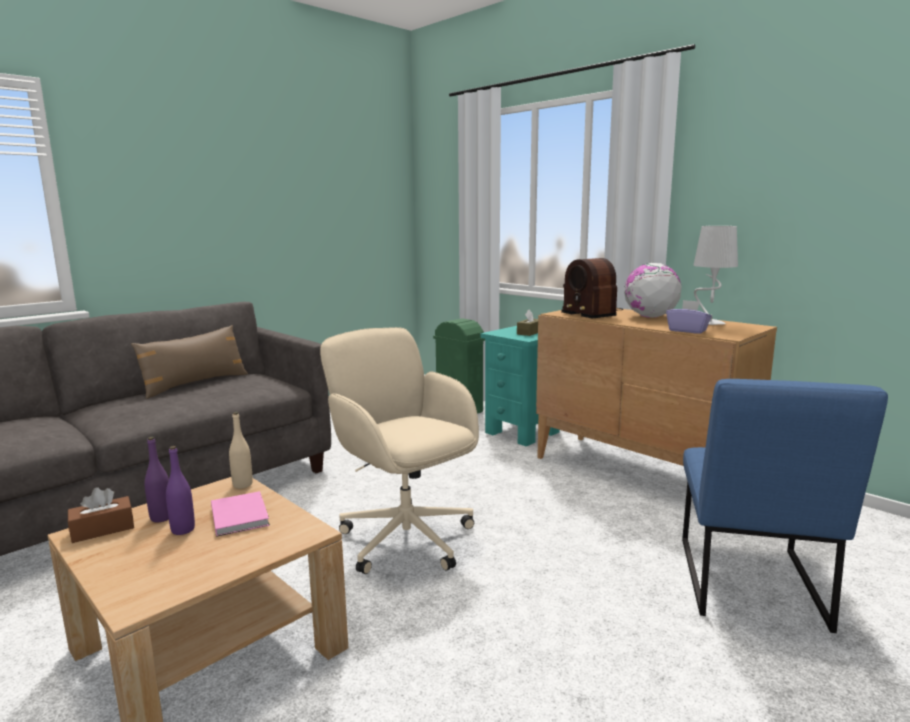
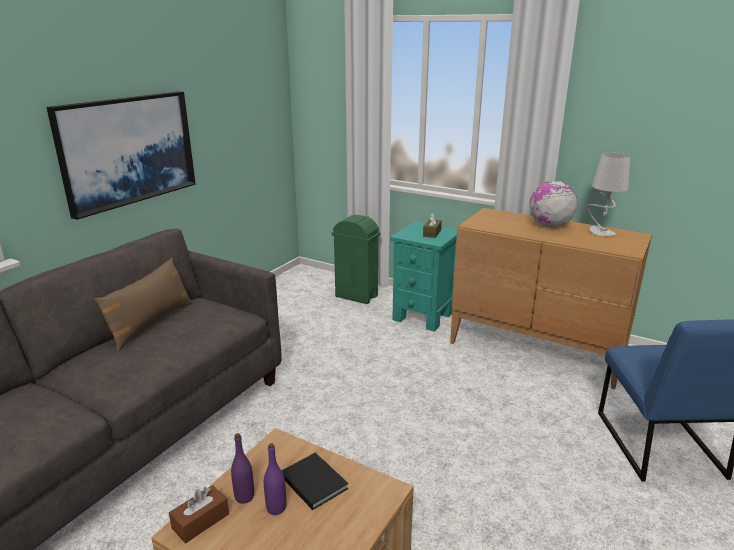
camera: 15 degrees left, 10 degrees up
pink book [211,491,270,537] -> black book [281,453,348,510]
beige bottle [229,412,253,489] -> none
beige office chair [320,327,479,574] -> none
radio [561,258,623,319] -> none
purple tissue box [666,300,712,334] -> none
none -> picture [46,91,195,220]

